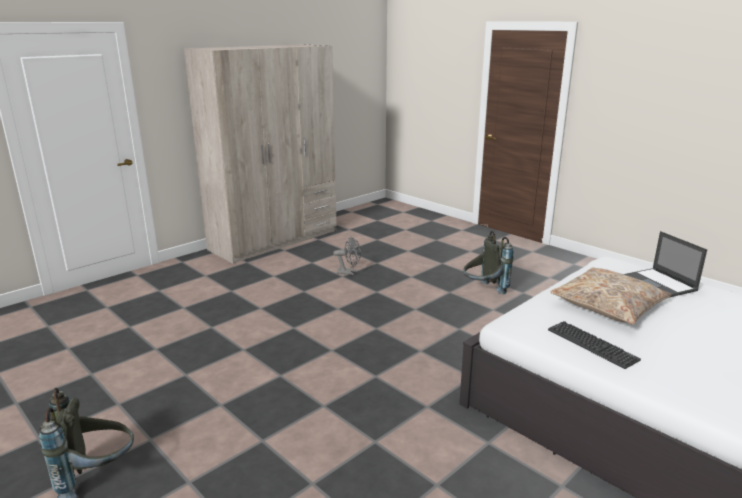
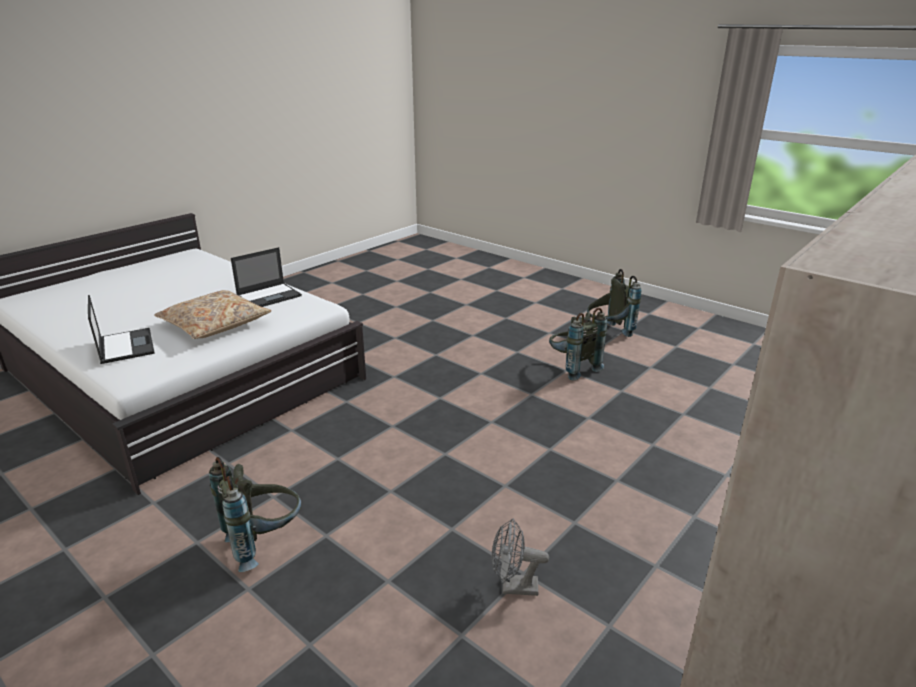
camera: 175 degrees right, 5 degrees up
keyboard [548,321,641,369] -> laptop [231,247,302,307]
none -> grey backpack [549,308,607,381]

